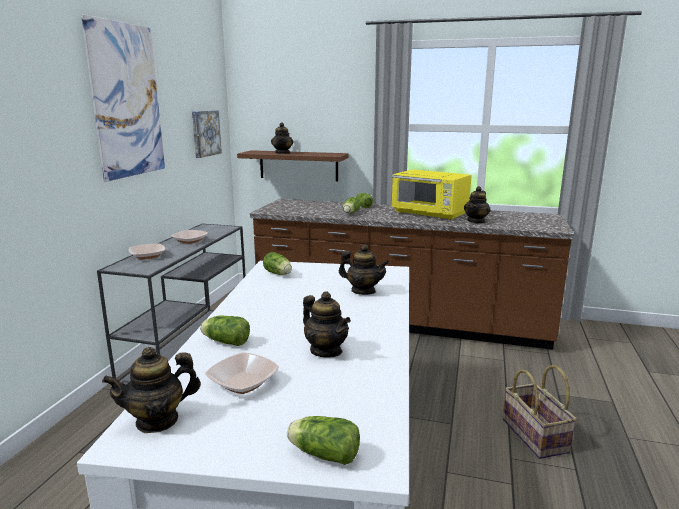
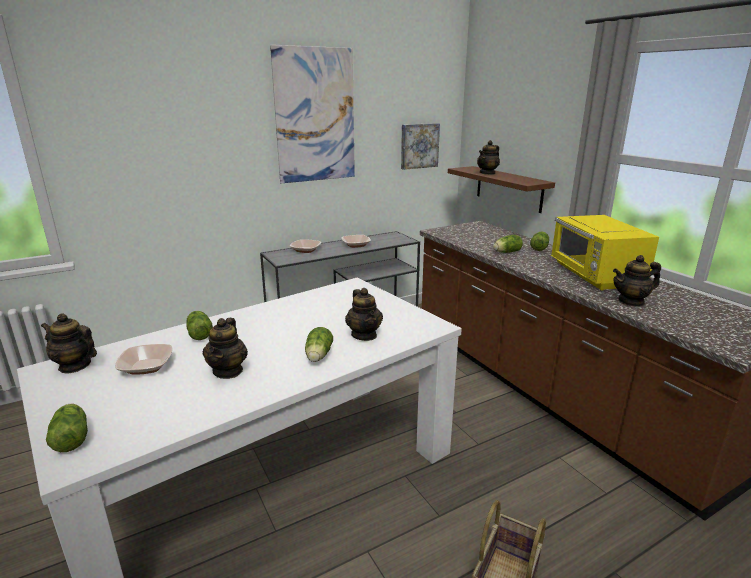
camera: 45 degrees right, 5 degrees up
lettuce [263,252,292,275] -> lettuce moved to [305,327,333,362]

